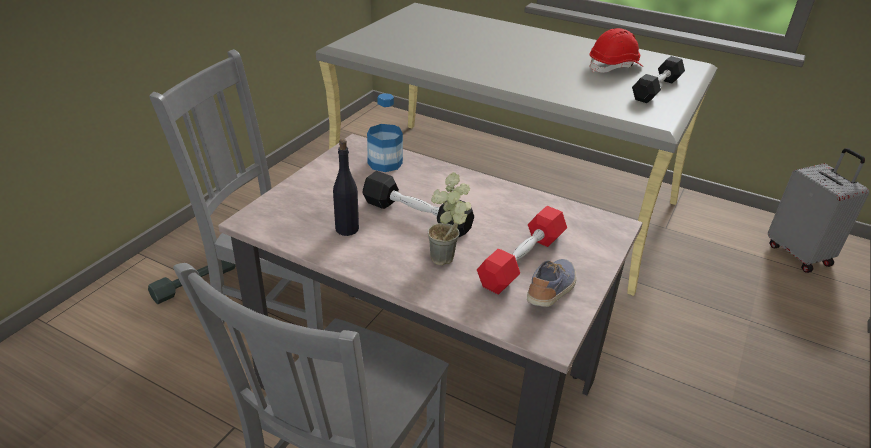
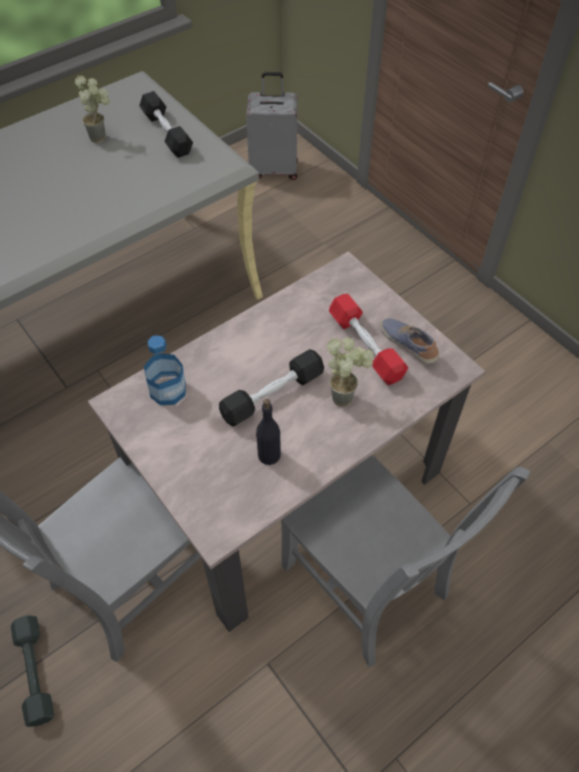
camera: 65 degrees left, 20 degrees up
red hard hat [589,28,643,73] -> potted plant [75,76,110,143]

